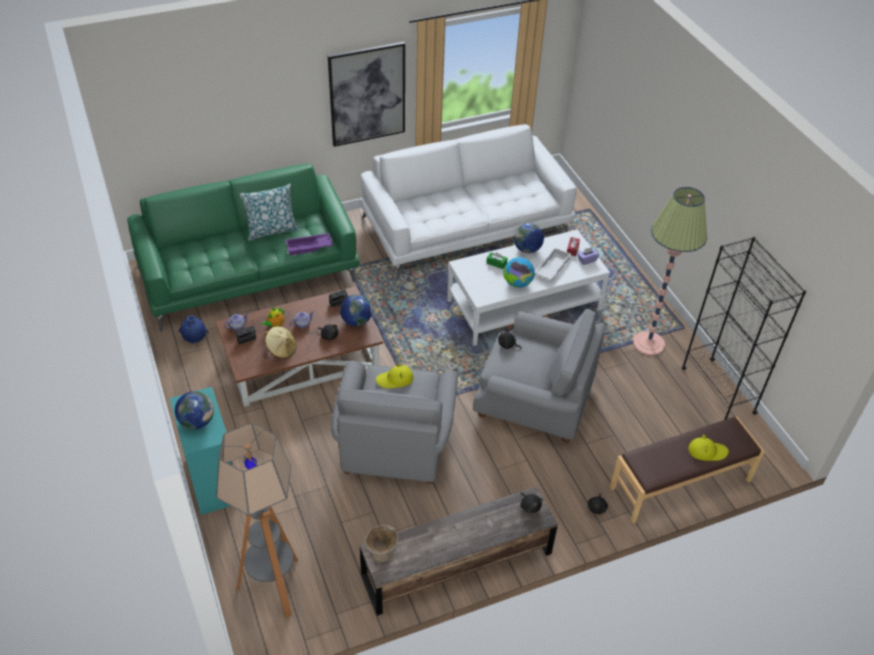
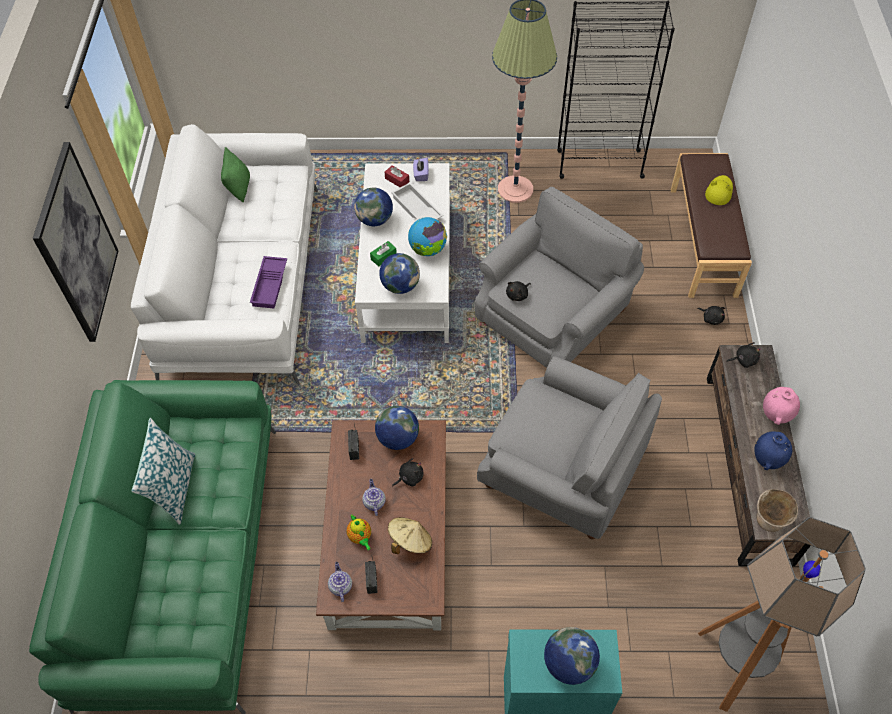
camera: 65 degrees left, 10 degrees up
blue vase [179,315,209,344] -> blue vase moved to [754,431,792,470]
purple tray [286,233,333,255] -> purple tray moved to [250,256,287,309]
yellow hat [376,363,413,388] -> none
none -> green pillow [221,147,250,202]
none -> globe [379,253,420,294]
none -> pink vase [763,387,800,425]

